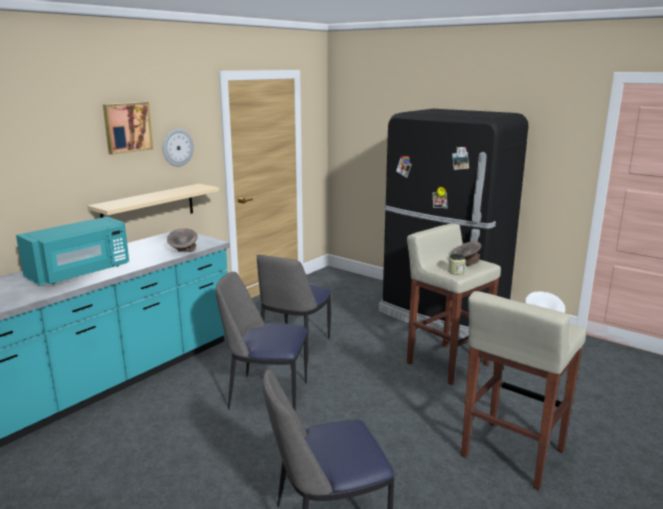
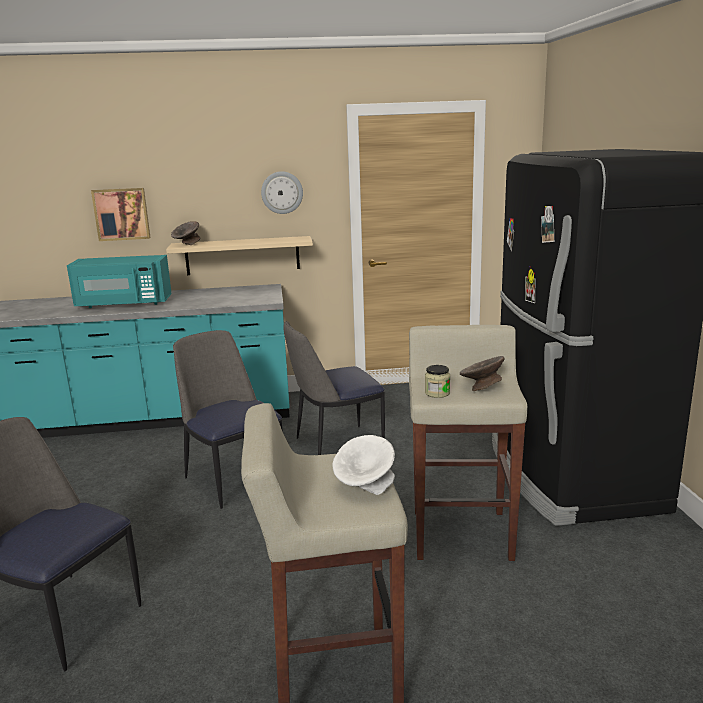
camera: 45 degrees right, 0 degrees up
picture [103,102,153,155] -> picture moved to [91,188,151,241]
grey bowl [167,228,197,252] -> grey bowl moved to [171,221,201,245]

